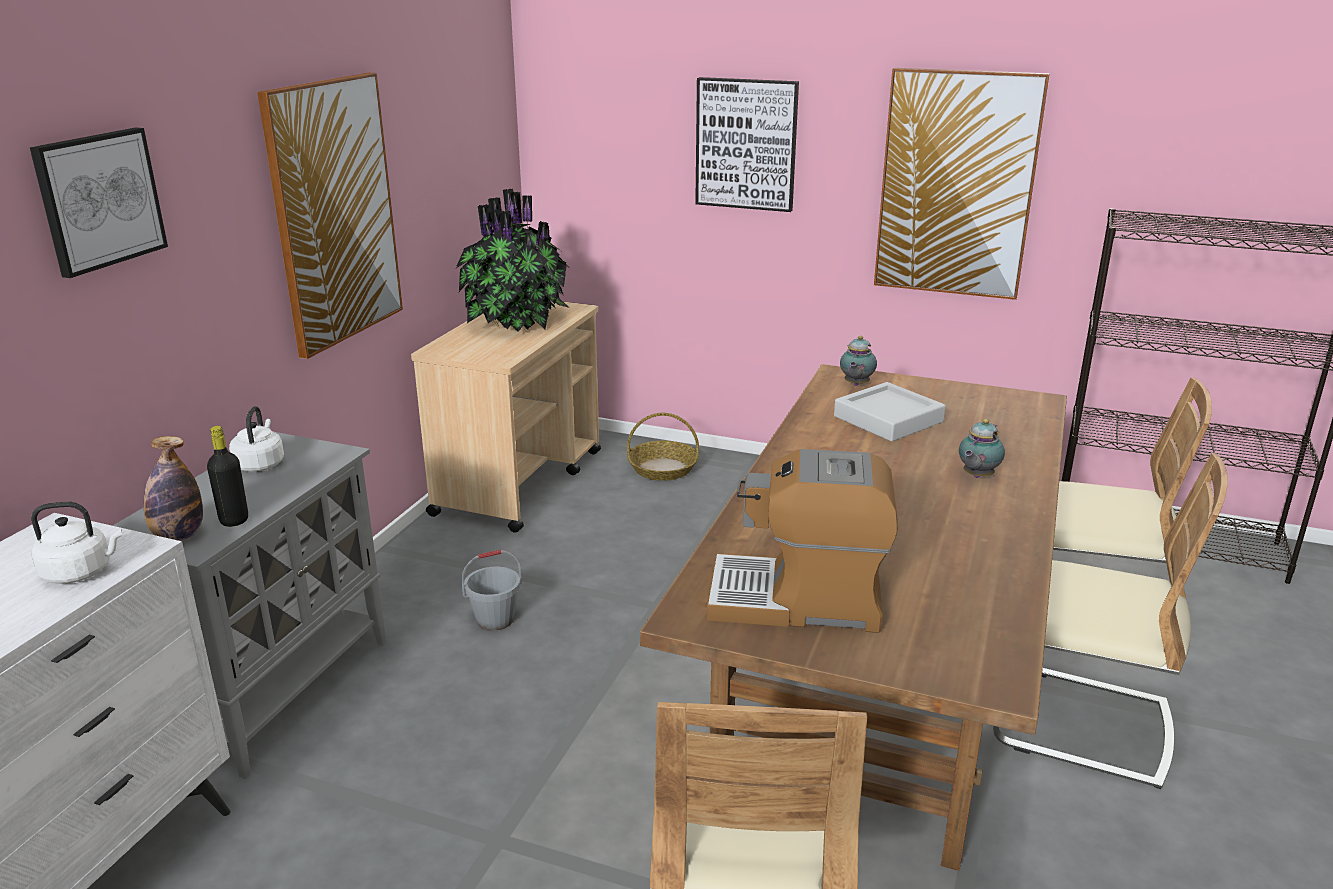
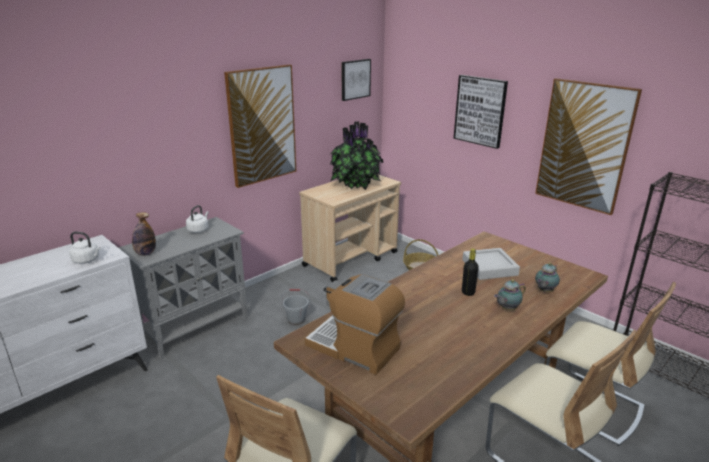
camera: 25 degrees right, 0 degrees up
picture [30,128,168,278] -> picture moved to [342,59,371,101]
black bottle [207,426,248,527] -> black bottle moved to [462,249,479,296]
teapot [840,335,877,386] -> teapot moved to [535,263,560,292]

